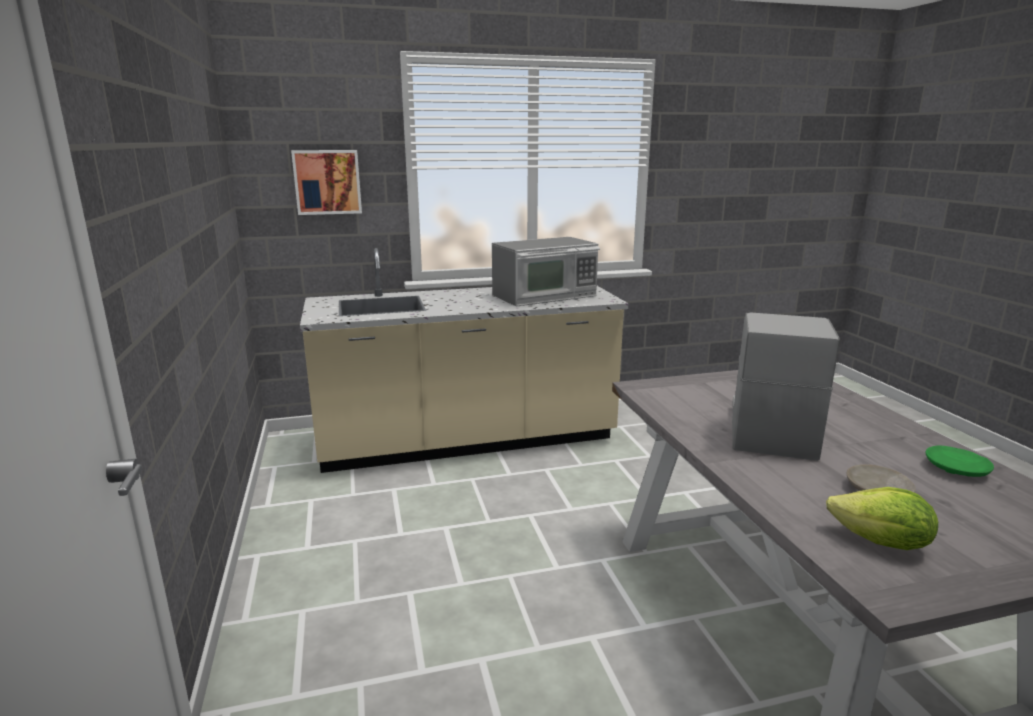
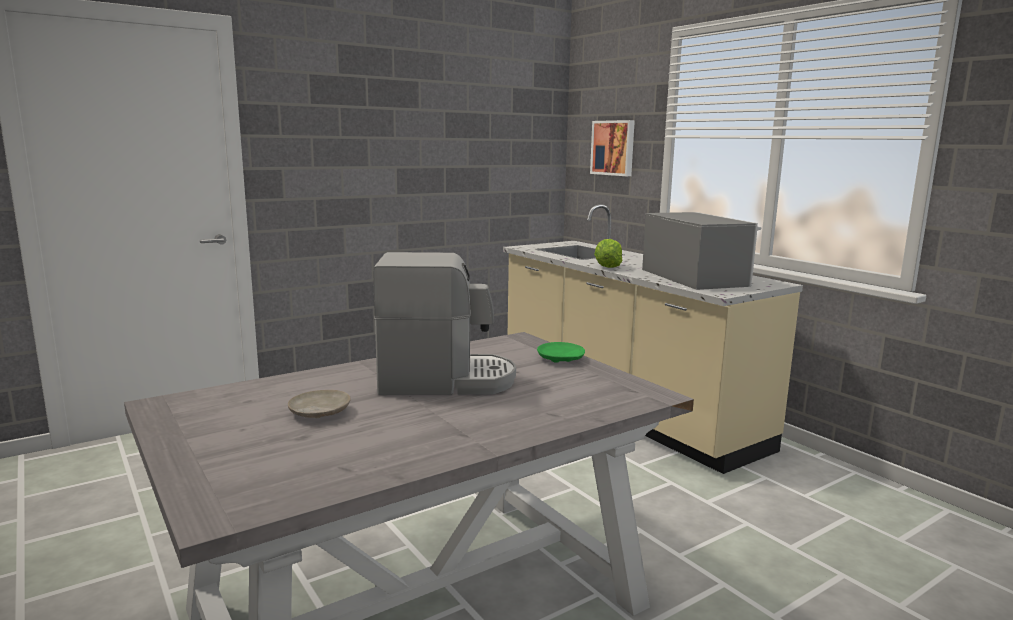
camera: 70 degrees right, 5 degrees down
microwave [492,237,600,306] -> microwave turned 150 degrees counterclockwise [642,212,762,290]
lettuce [826,487,938,550] -> lettuce moved to [594,239,622,268]
green plate [926,445,994,477] -> green plate moved to [537,342,585,363]

